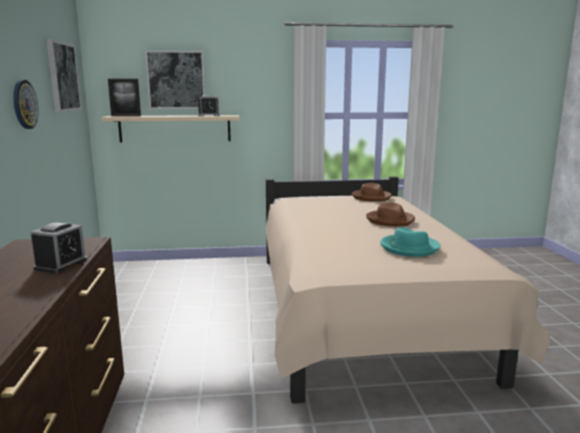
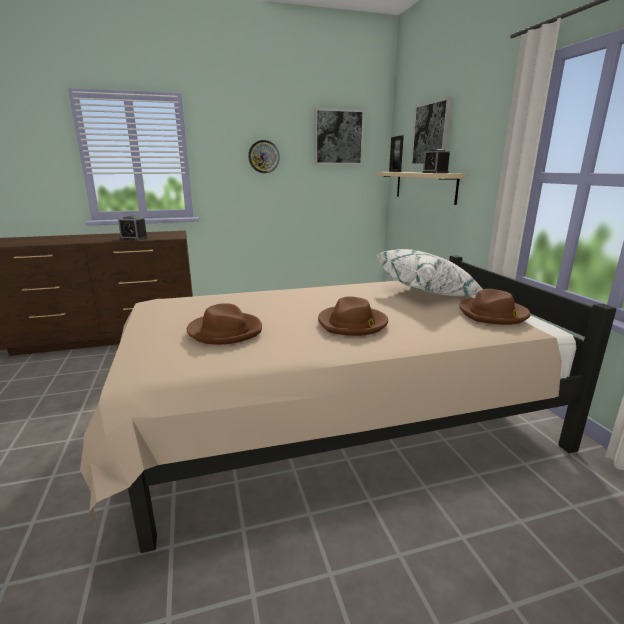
camera: 80 degrees right, 5 degrees up
turquoise hat [380,228,440,257] -> brown hat [187,303,262,345]
none -> white pillow [377,249,483,296]

